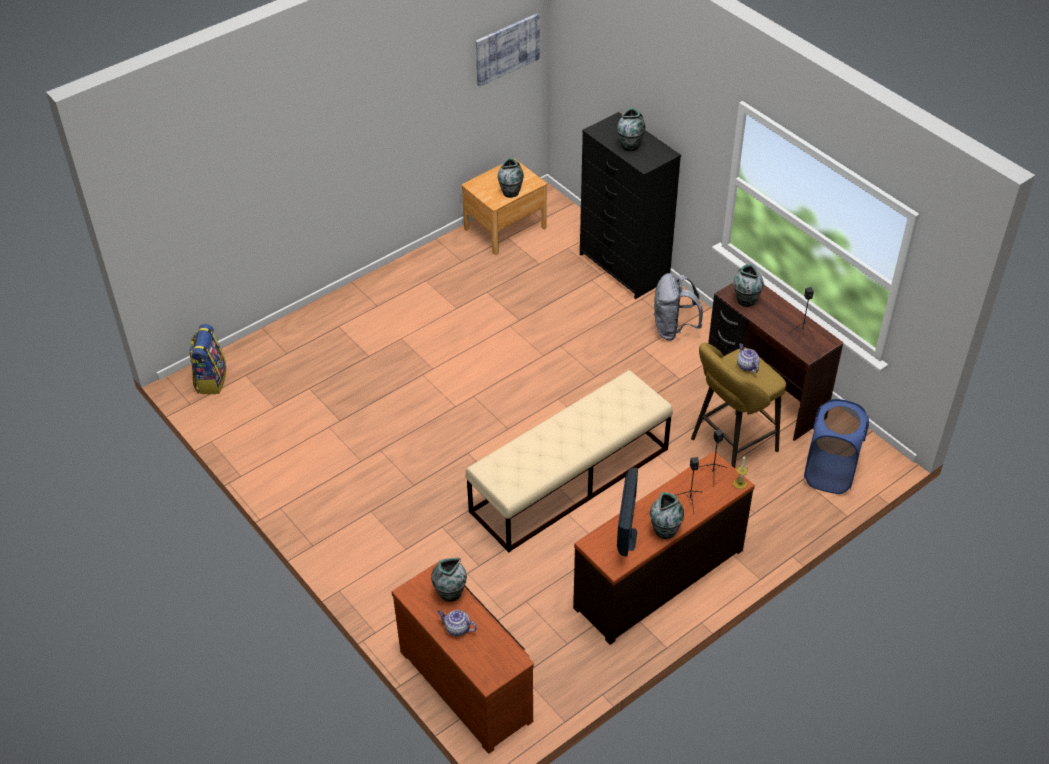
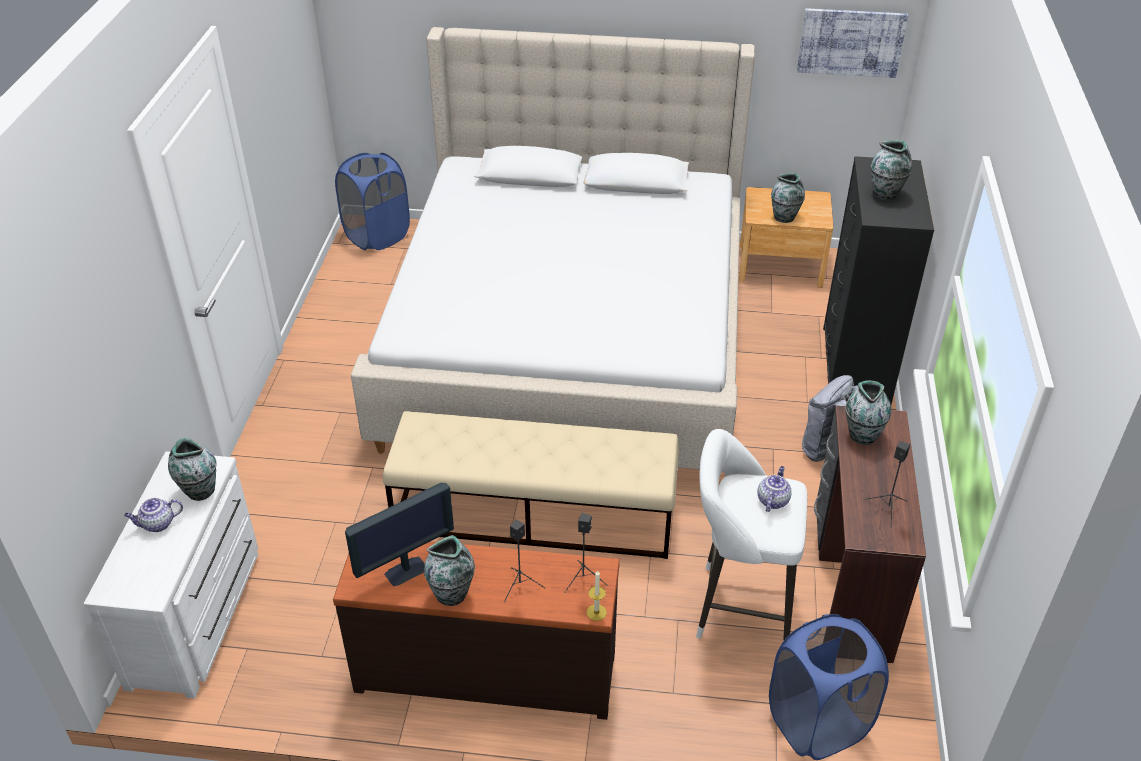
camera: 45 degrees right, 5 degrees down
backpack [189,324,226,394] -> blue laundry basket [335,153,410,250]
brown dresser [392,562,534,754] -> white dresser [84,451,258,699]
teapot [437,610,477,636] -> teapot turned 90 degrees counterclockwise [124,498,183,532]
yellow stool [691,343,786,468] -> white stool [696,429,807,641]
none -> beige bed [351,27,755,469]

